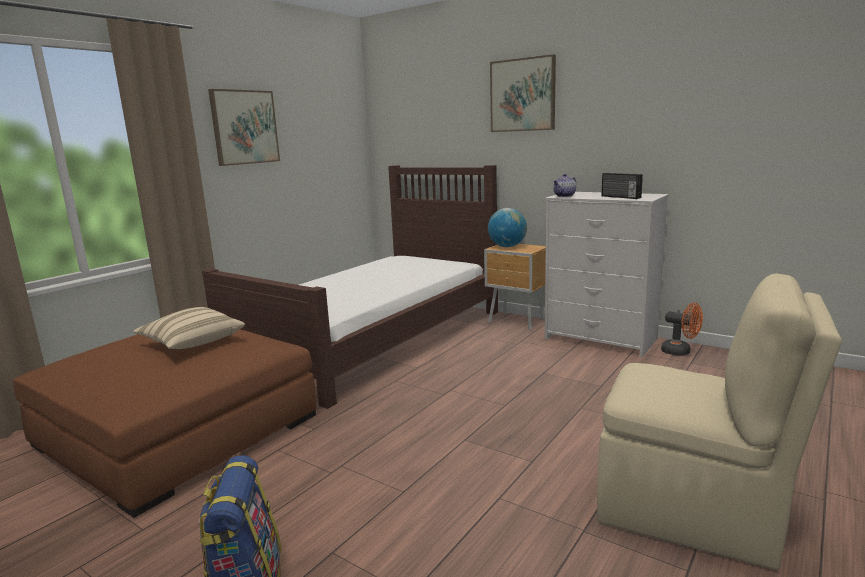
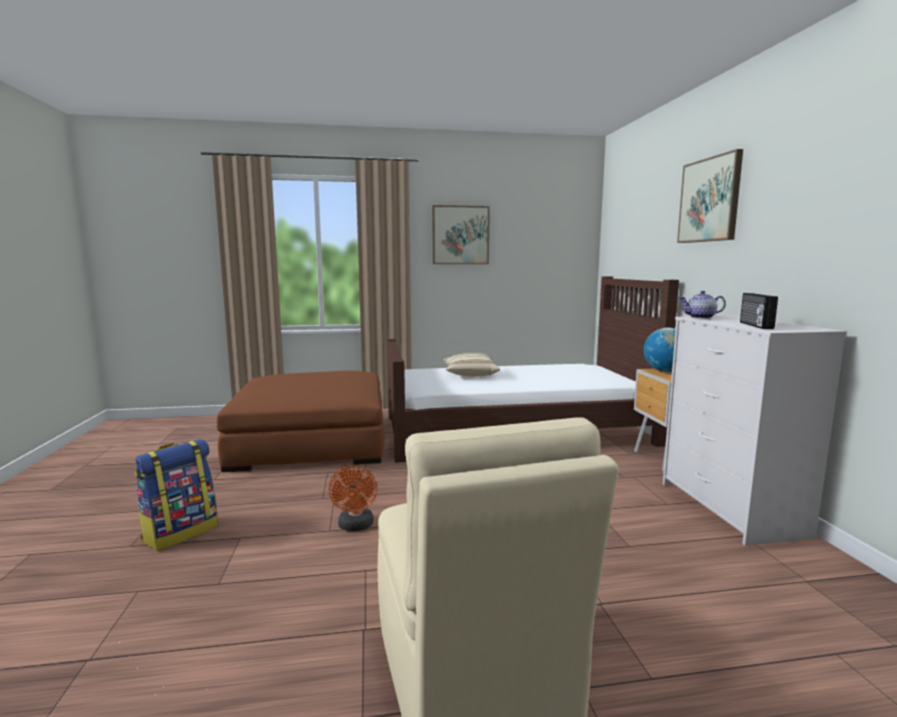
camera: 45 degrees right, 5 degrees down
beige pillow [133,307,245,349] -> beige pillow moved to [443,353,500,376]
orange fan [661,303,703,356] -> orange fan moved to [329,466,377,531]

